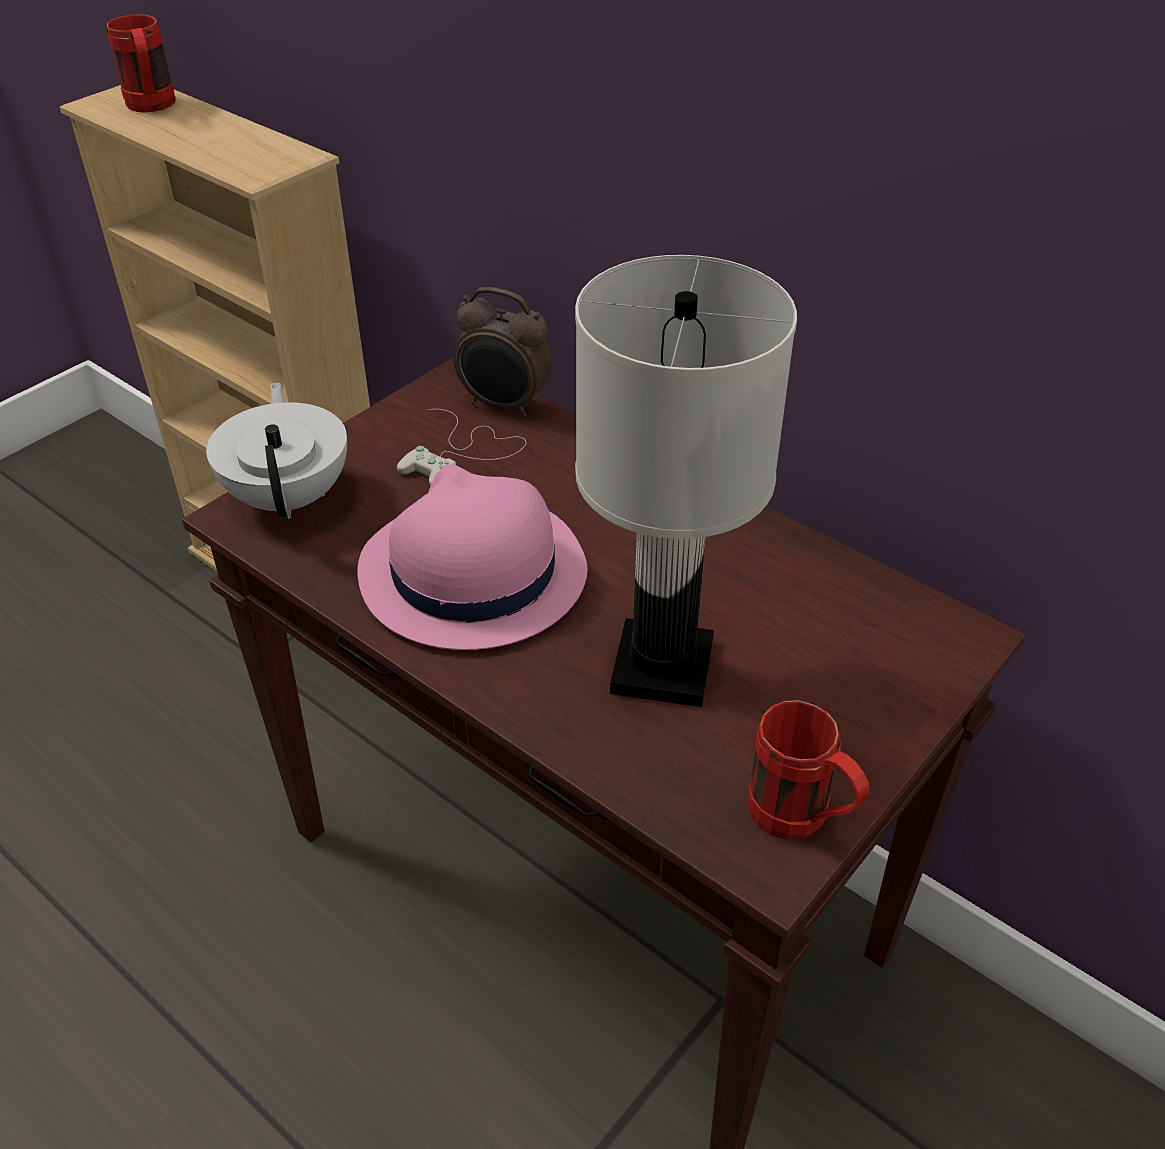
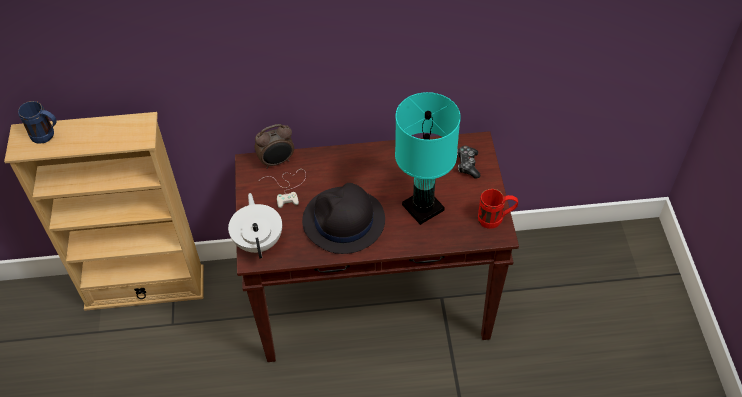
camera: 45 degrees left, 10 degrees up
red mug [107,14,176,112] -> blue mug [18,101,57,144]
white teapot [206,382,347,519] -> white teapot turned 45 degrees clockwise [228,193,282,259]
pink hat [358,464,587,650] -> black hat [302,183,385,254]
white table lamp [575,255,797,707] -> turquoise table lamp [395,92,461,225]
none -> game controller [457,146,480,179]

